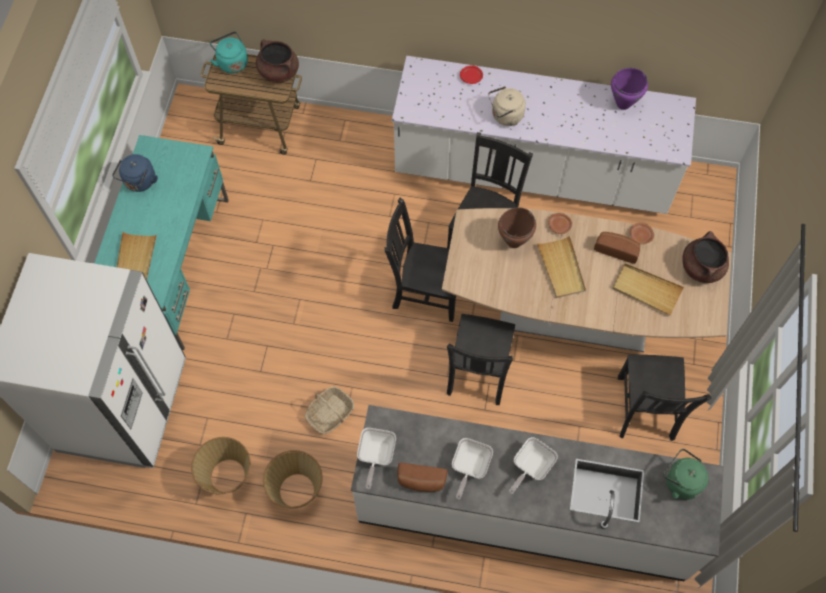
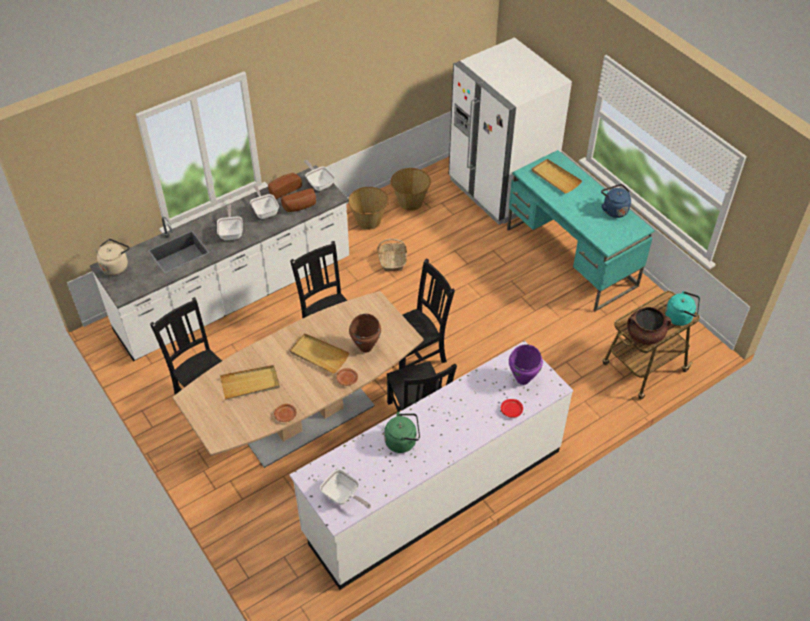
camera: 135 degrees right, 15 degrees down
beige kettle [488,86,526,126] -> beige kettle moved to [94,239,130,275]
bread [594,232,640,263] -> bread moved to [281,188,316,212]
purple cooking pot [611,68,648,110] -> purple cooking pot moved to [509,344,543,385]
green kettle [663,449,708,500] -> green kettle moved to [384,412,420,453]
brown cooking pot [682,231,729,283] -> none
none -> frying pan [320,469,371,509]

